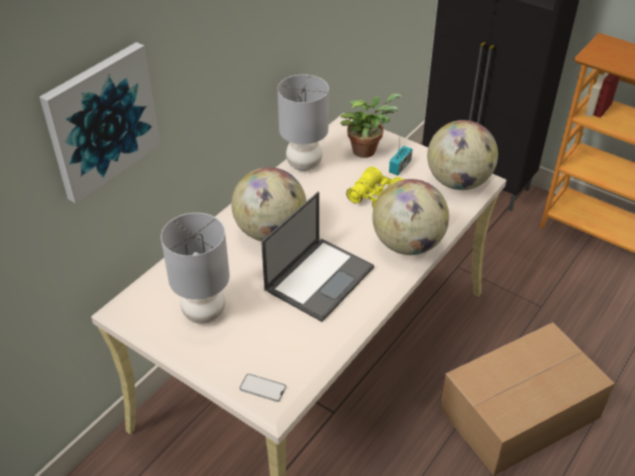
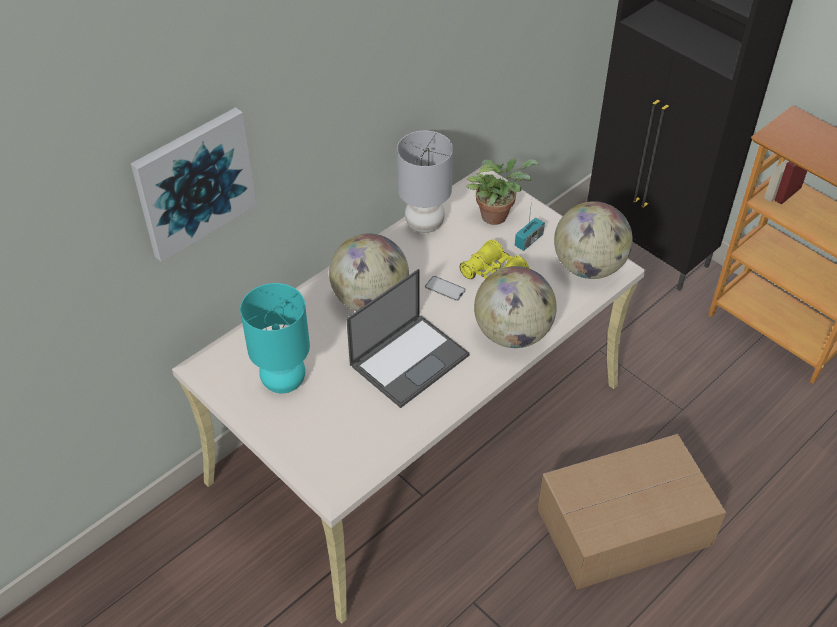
camera: 10 degrees right, 5 degrees up
grey table lamp [161,213,230,324] -> turquoise table lamp [240,283,310,393]
phone [239,374,286,402] -> phone moved to [425,276,466,301]

